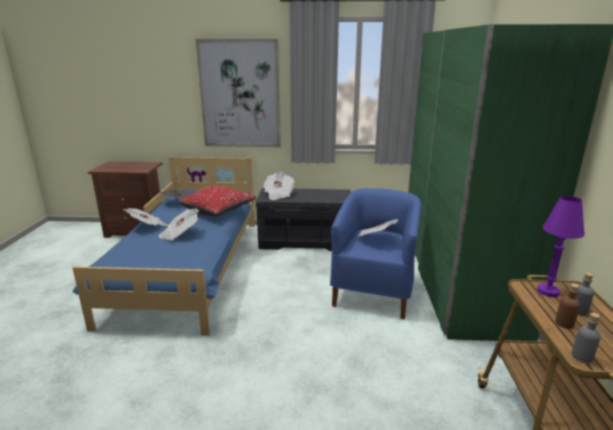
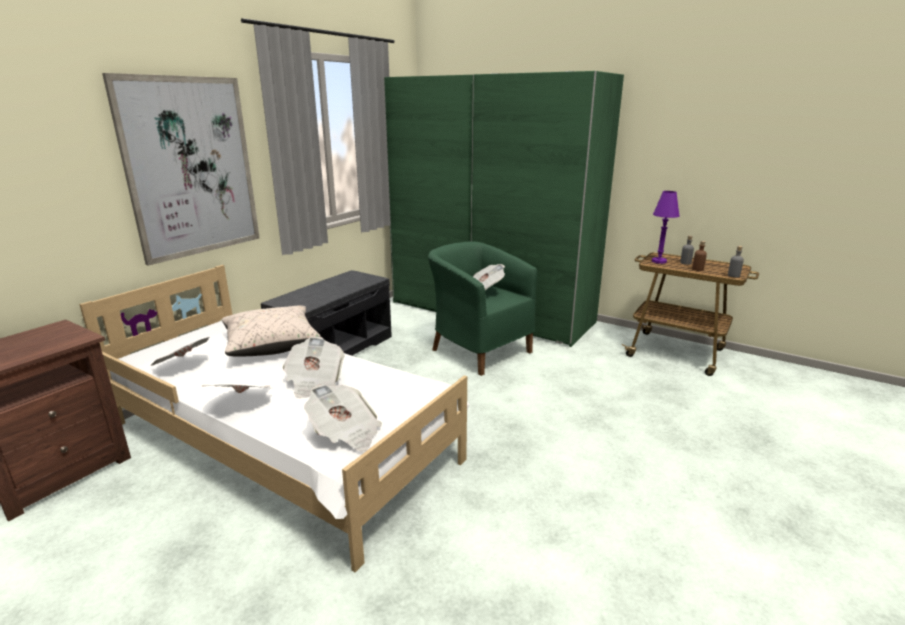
camera: 60 degrees left, 0 degrees up
blue bed [72,157,255,335] -> white bed [79,265,469,572]
red pillow [179,186,256,216] -> beige pillow [222,306,321,357]
newspaper [263,172,295,200] -> newspaper moved to [304,384,382,451]
blue armchair [330,188,421,319] -> green armchair [428,241,537,376]

